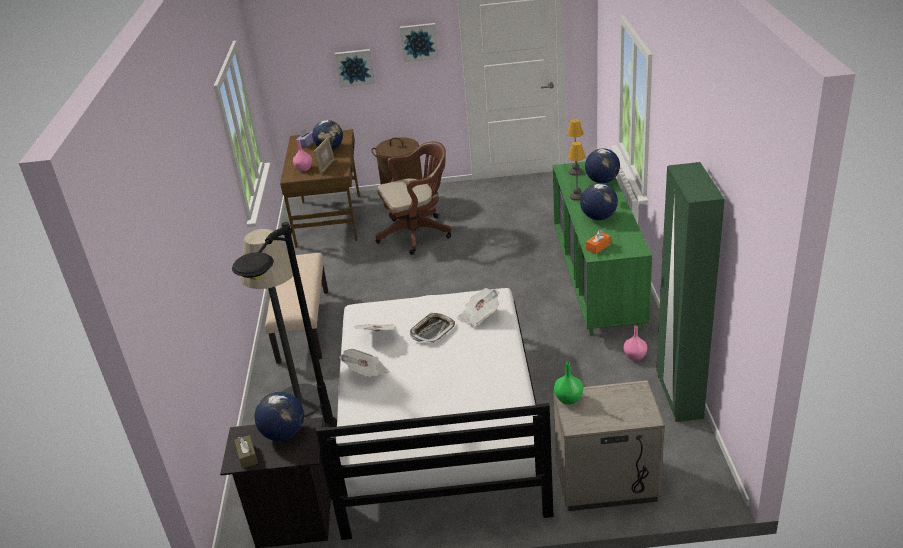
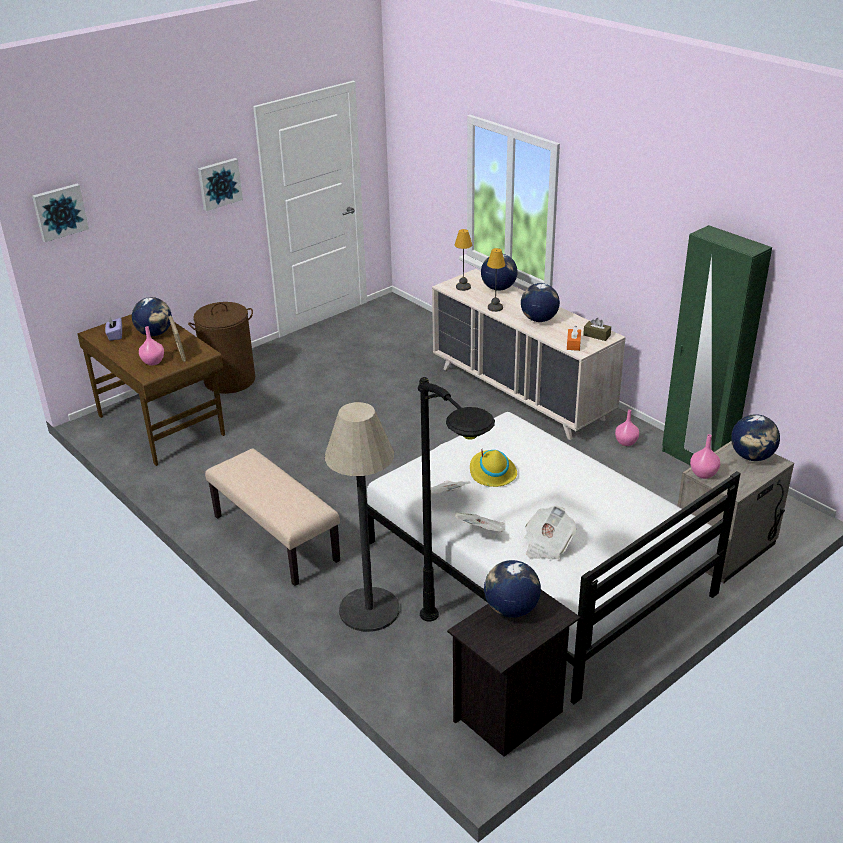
camera: 40 degrees left, 0 degrees up
brown tissue box [234,435,258,468] -> brown tissue box moved to [583,318,611,341]
picture [335,49,375,88] -> picture moved to [32,184,89,242]
brown office chair [376,141,451,255] -> none
tray [410,313,455,343] -> yellow hat [470,450,517,487]
newspaper [458,288,499,327] -> newspaper moved to [524,506,576,559]
green dresser [553,162,652,336] -> beige dresser [432,269,626,440]
green vase [554,362,583,405] -> pink vase [690,434,720,479]
none -> globe [731,414,780,461]

